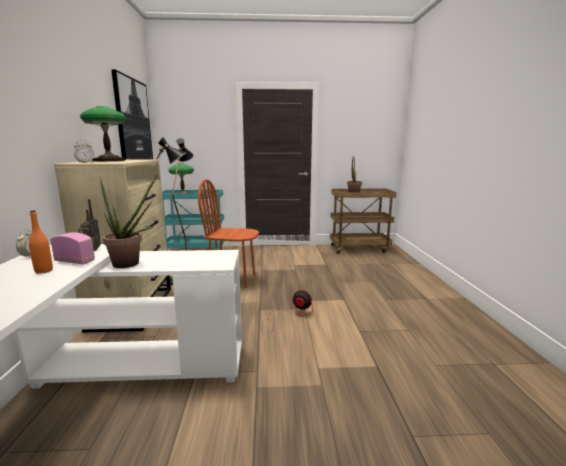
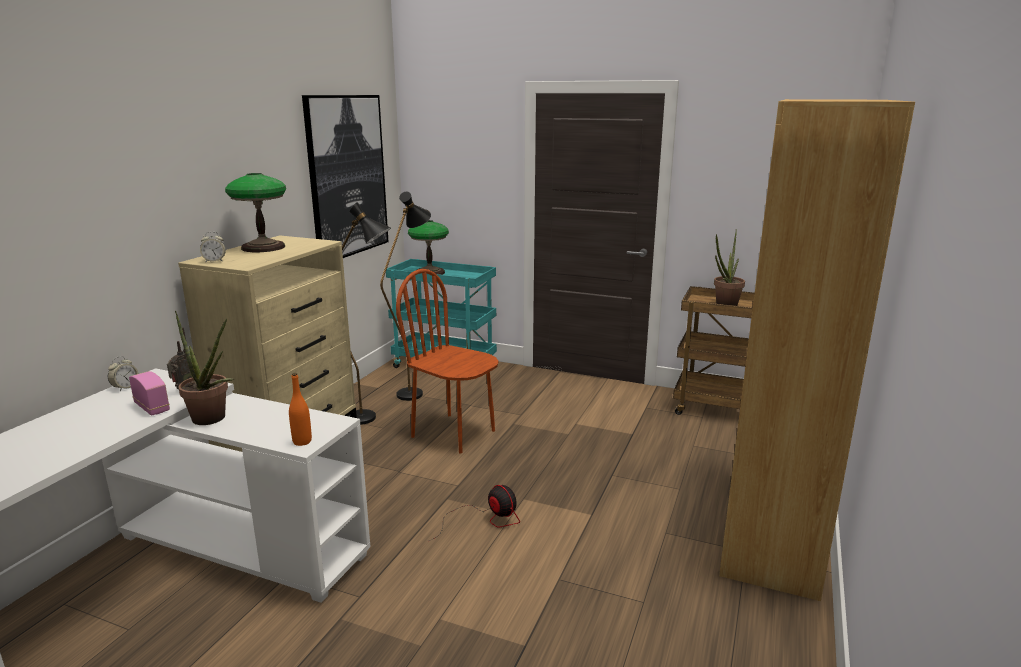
camera: 25 degrees right, 5 degrees up
orange bottle [29,210,53,274] -> orange bottle moved to [289,373,312,446]
none -> brown bookcase [719,99,915,601]

